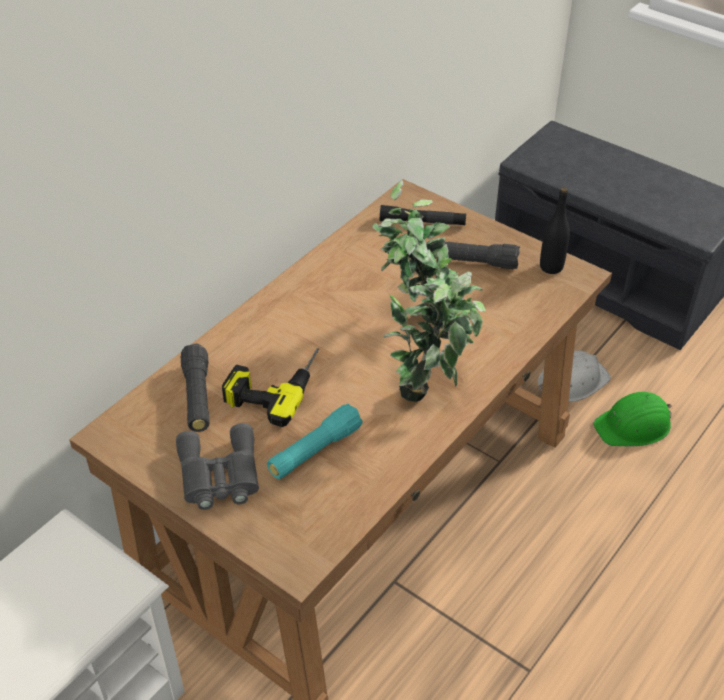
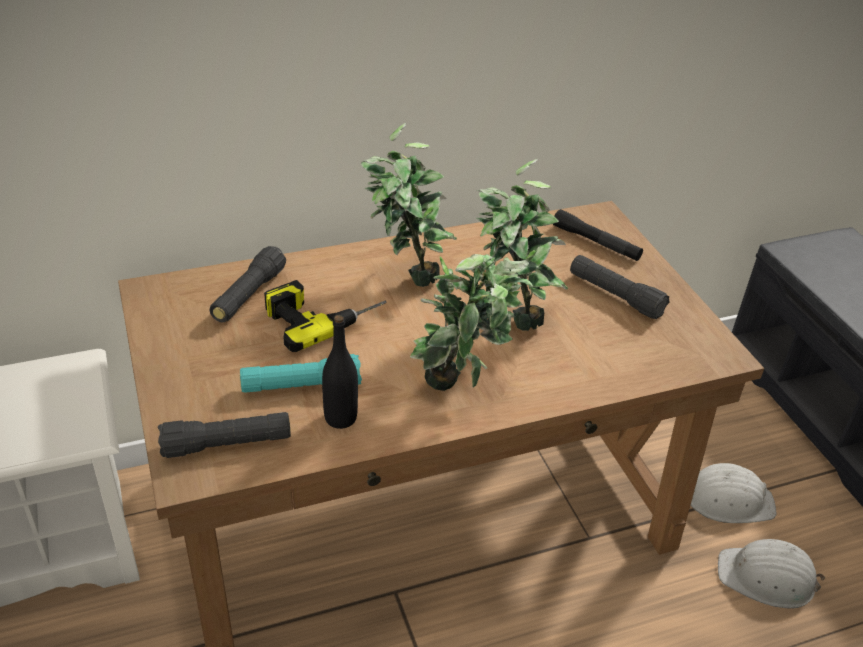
camera: 30 degrees right, 5 degrees down
grey binoculars [176,423,259,510] -> none
black bottle [540,187,570,274] -> black bottle moved to [322,315,358,429]
green hard hat [593,392,672,447] -> white hard hat [718,539,825,608]
none -> black flashlight [158,412,291,458]
none -> potted plant [361,122,457,287]

